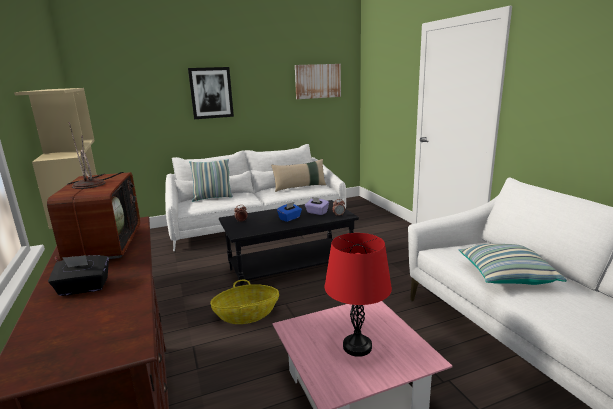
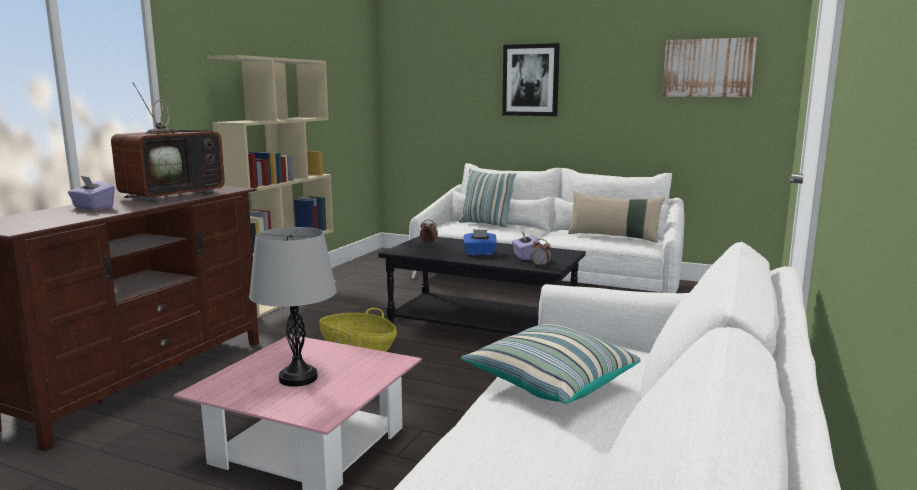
camera: 45 degrees right, 5 degrees down
black tissue box [48,255,109,296] -> purple tissue box [68,175,115,210]
red table lamp [325,233,392,357] -> grey table lamp [249,227,337,387]

